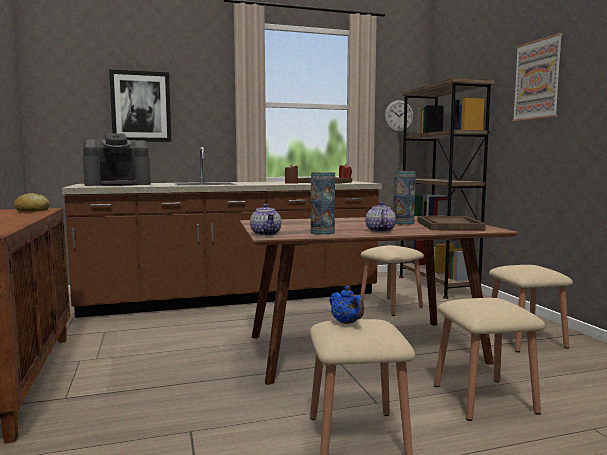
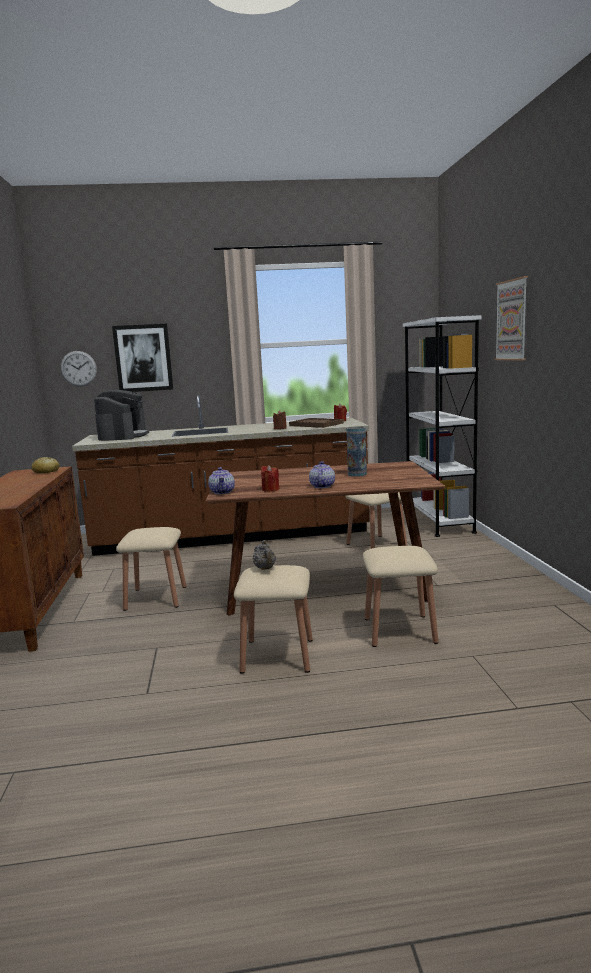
camera: 10 degrees right, 5 degrees up
coffee machine [83,133,151,186] -> coffee machine turned 75 degrees counterclockwise [94,390,149,441]
vase [311,172,335,235] -> red candle [261,465,279,492]
blue teapot [329,286,364,324] -> grey teapot [252,540,276,570]
wall clock [385,100,413,132] -> wall clock moved to [61,351,97,386]
brown bookcase [399,78,494,299] -> white bookcase [403,315,482,537]
brown tray [417,216,486,230] -> none
beige stool [489,265,573,352] -> beige stool moved to [116,527,186,611]

